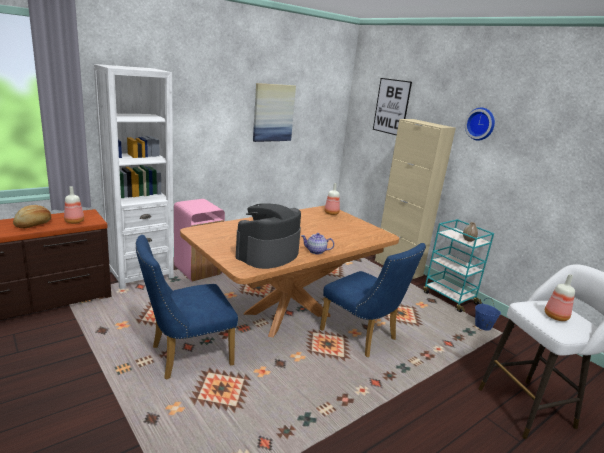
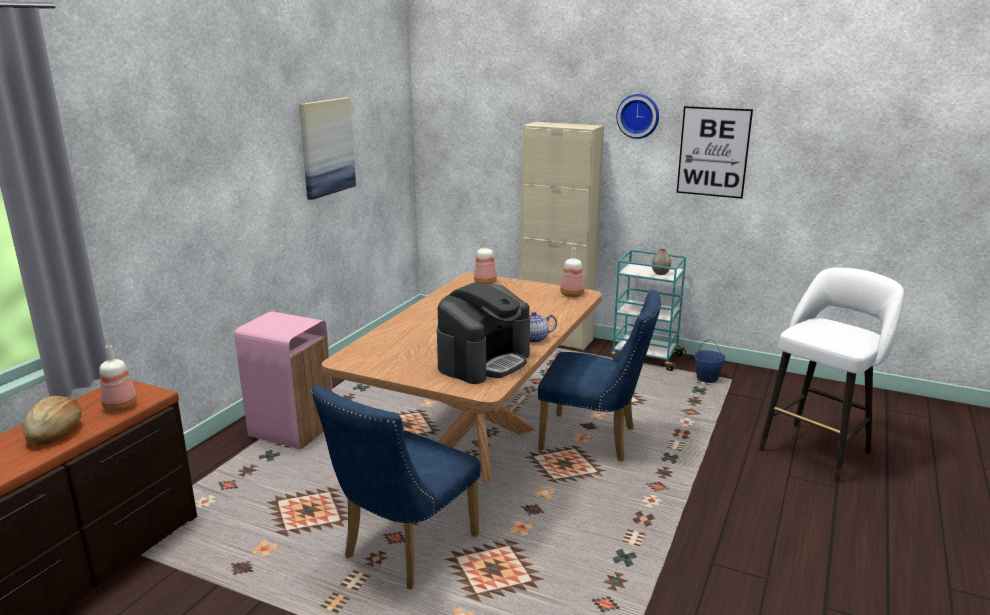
camera: 25 degrees left, 0 degrees up
white bookcase [94,64,174,289] -> none
coffee machine [236,204,301,269] -> coffee machine turned 150 degrees counterclockwise [437,283,530,384]
picture [373,78,412,135] -> picture moved to [677,106,753,199]
bottle [545,274,575,321] -> bottle moved to [560,247,584,297]

